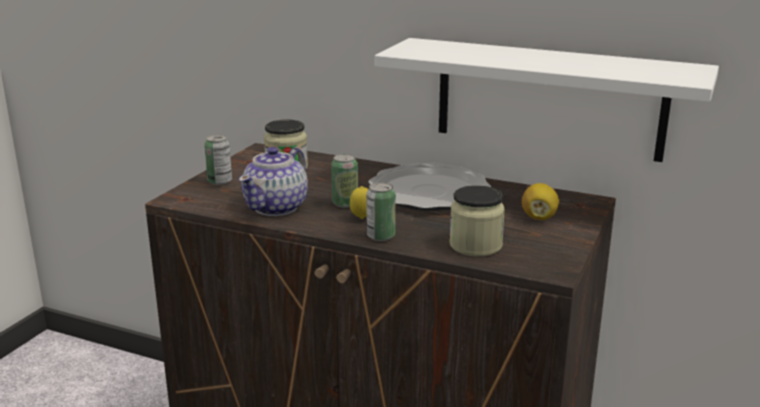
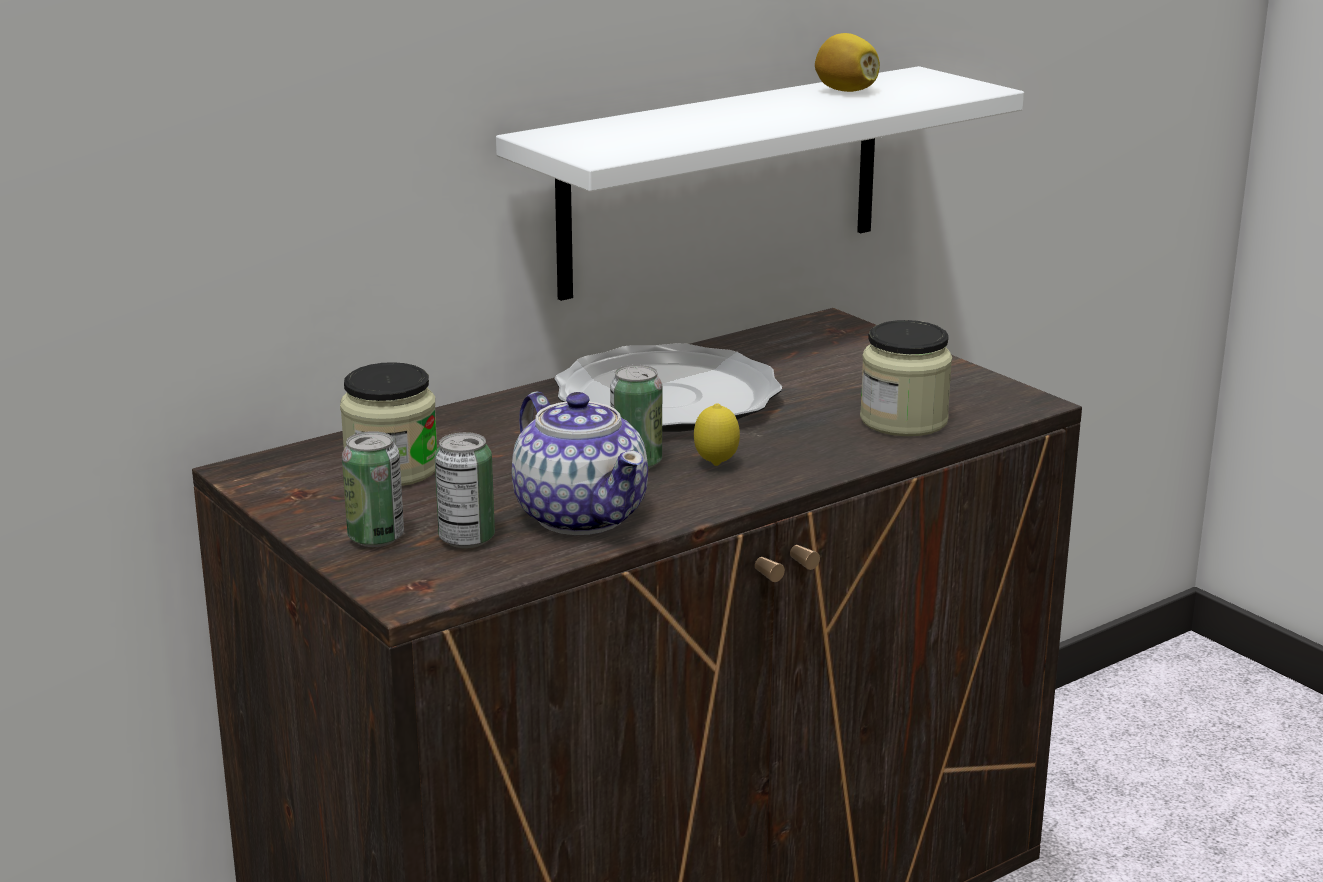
camera: 60 degrees left, 0 degrees up
can [366,182,396,241] -> can moved to [435,432,495,548]
lemon [522,183,559,220] -> lemon moved to [815,33,880,92]

